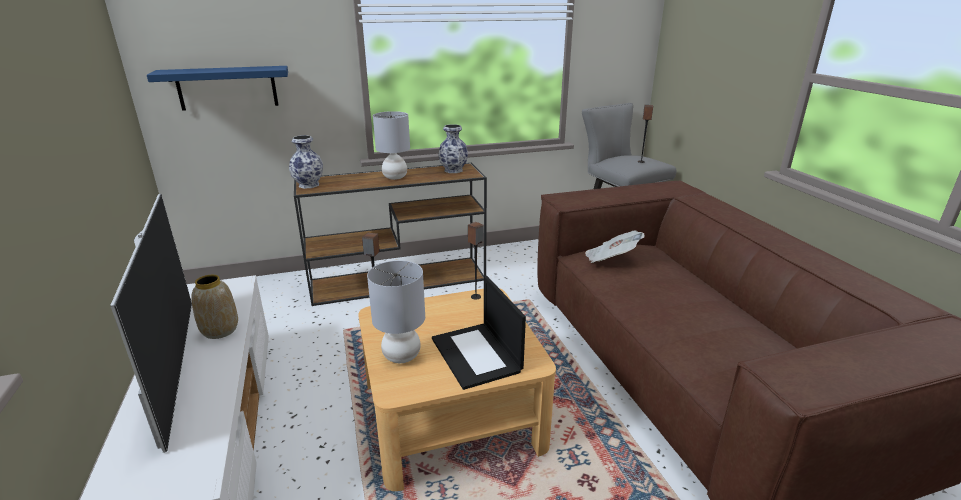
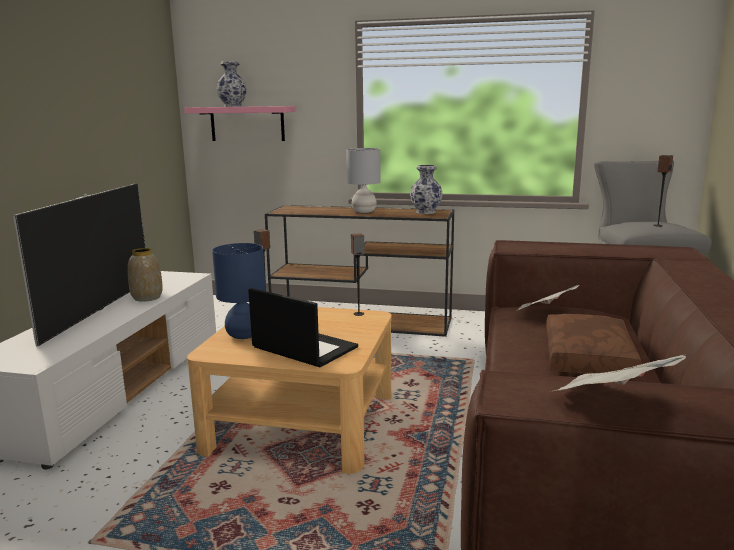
camera: 30 degrees right, 10 degrees down
blue shelf [147,66,288,111] -> pink shelf [184,106,295,141]
vase [289,135,323,189] -> vase moved to [217,61,247,107]
grey table lamp [367,260,425,363] -> blue table lamp [212,243,266,339]
laptop [432,276,526,390] -> laptop turned 120 degrees clockwise [248,288,358,367]
none -> brown pillow [546,314,641,377]
none -> newspaper [554,354,687,391]

